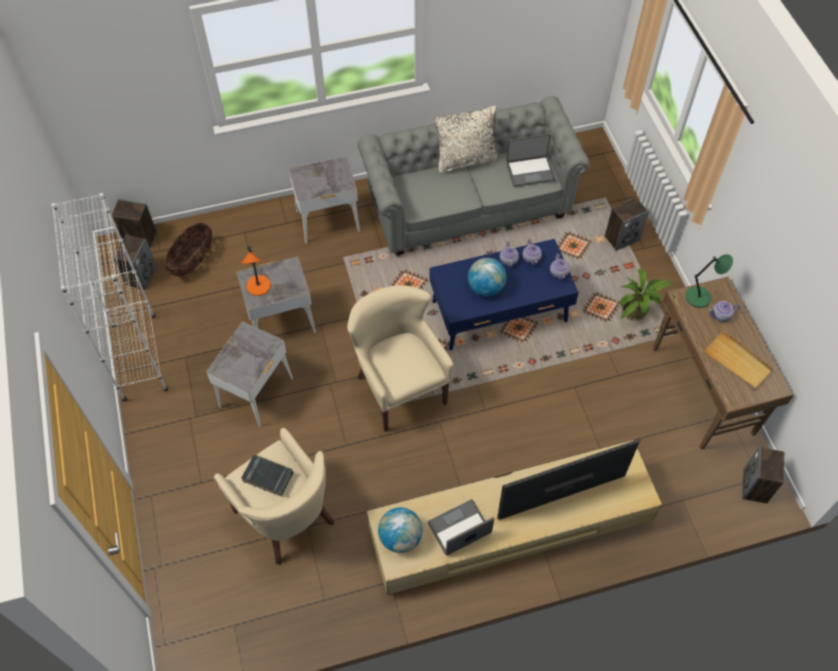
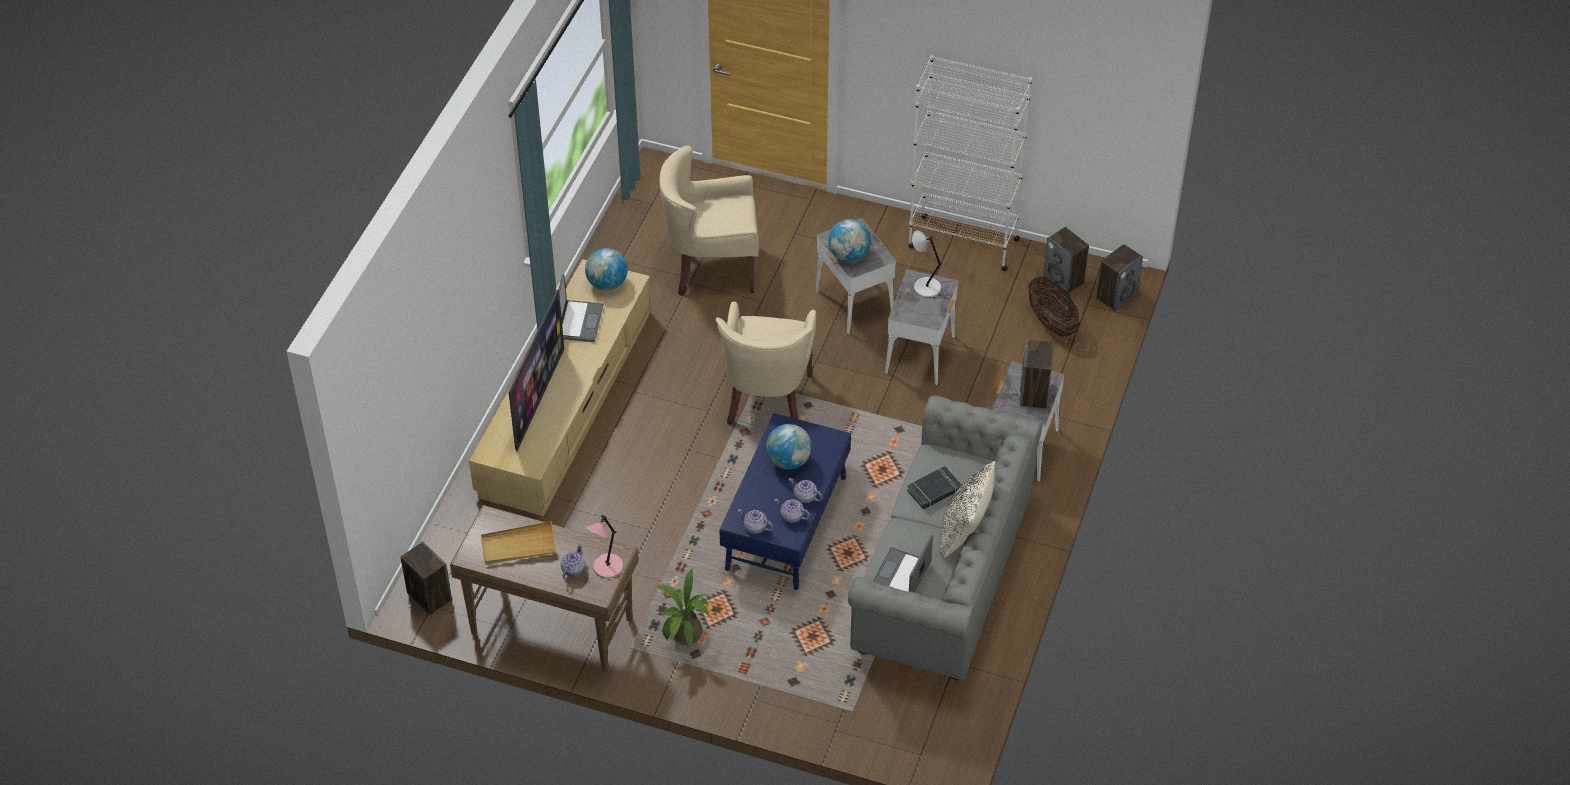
camera: 125 degrees right, 10 degrees down
orange table lamp [241,247,271,296] -> grey table lamp [912,231,942,297]
black book [241,455,293,496] -> black book moved to [907,466,961,509]
beige armchair [347,285,454,432] -> beige armchair turned 90 degrees clockwise [716,302,816,425]
speaker [605,197,649,251] -> speaker moved to [1020,339,1053,408]
green table lamp [686,254,733,308] -> pink table lamp [585,515,623,578]
none -> globe [828,219,871,262]

